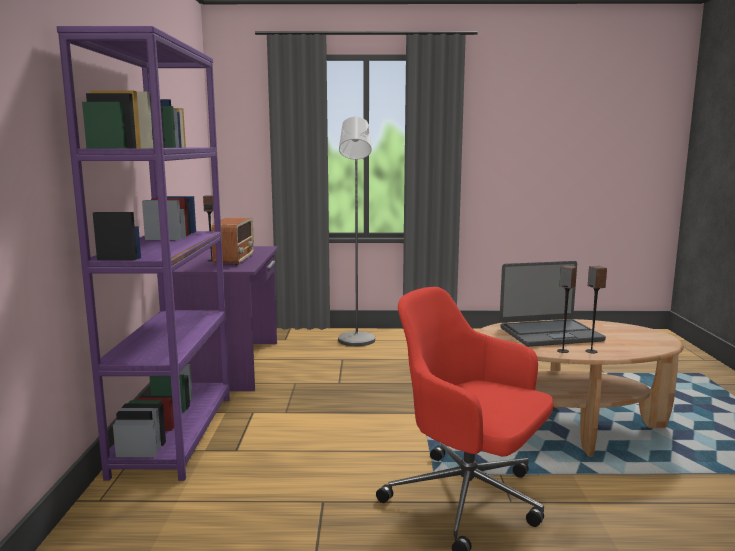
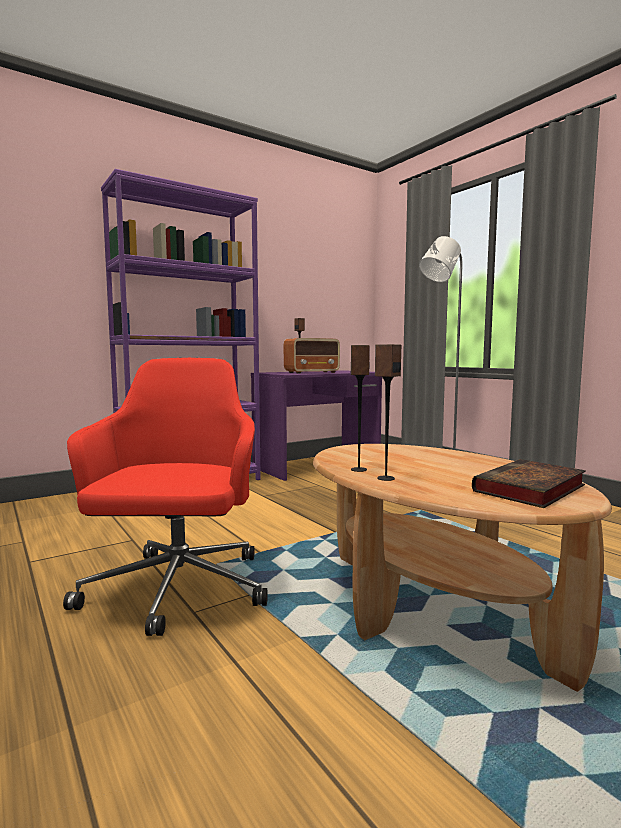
camera: 55 degrees right, 5 degrees down
laptop [499,261,606,347] -> none
none -> book [472,459,586,508]

